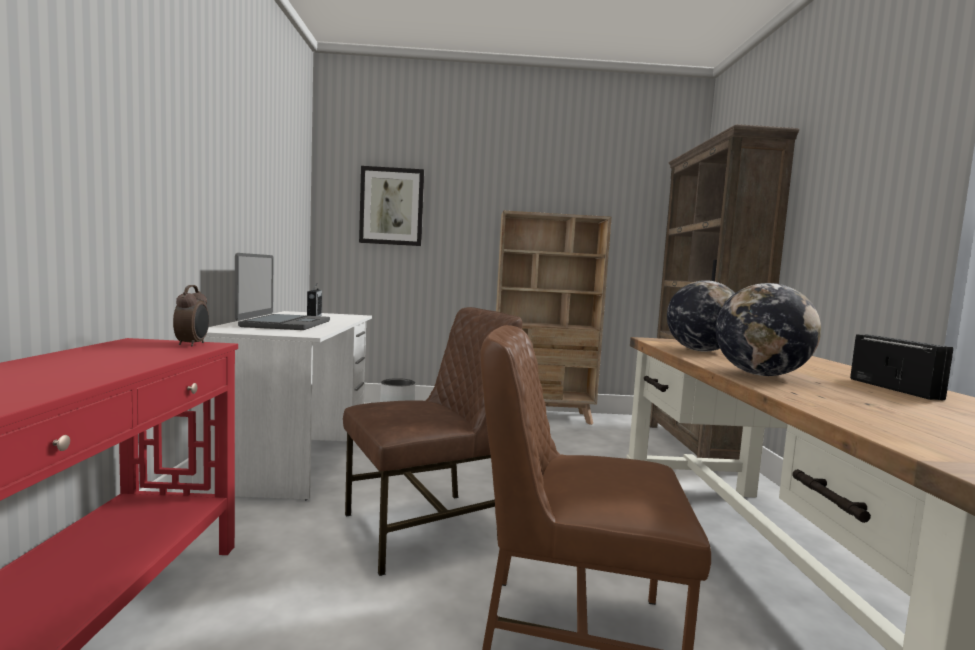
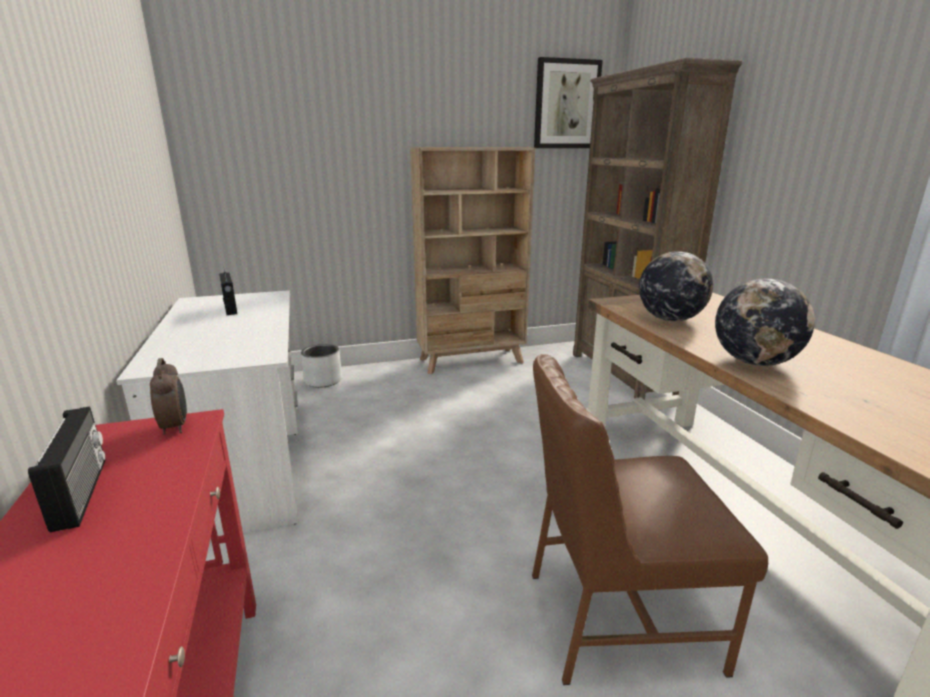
camera: 15 degrees left, 15 degrees up
laptop [235,253,330,330] -> none
brown chair [343,307,522,576] -> none
picture [359,166,424,246] -> picture moved to [534,57,603,148]
radio [850,334,953,400] -> radio moved to [28,407,105,533]

